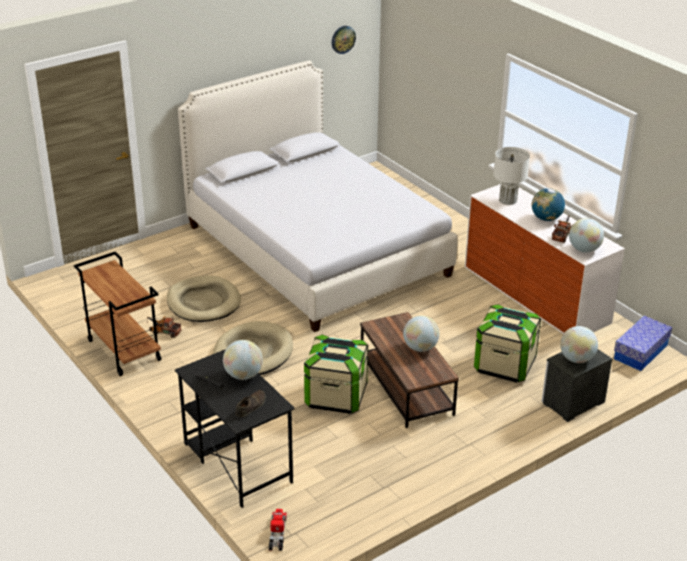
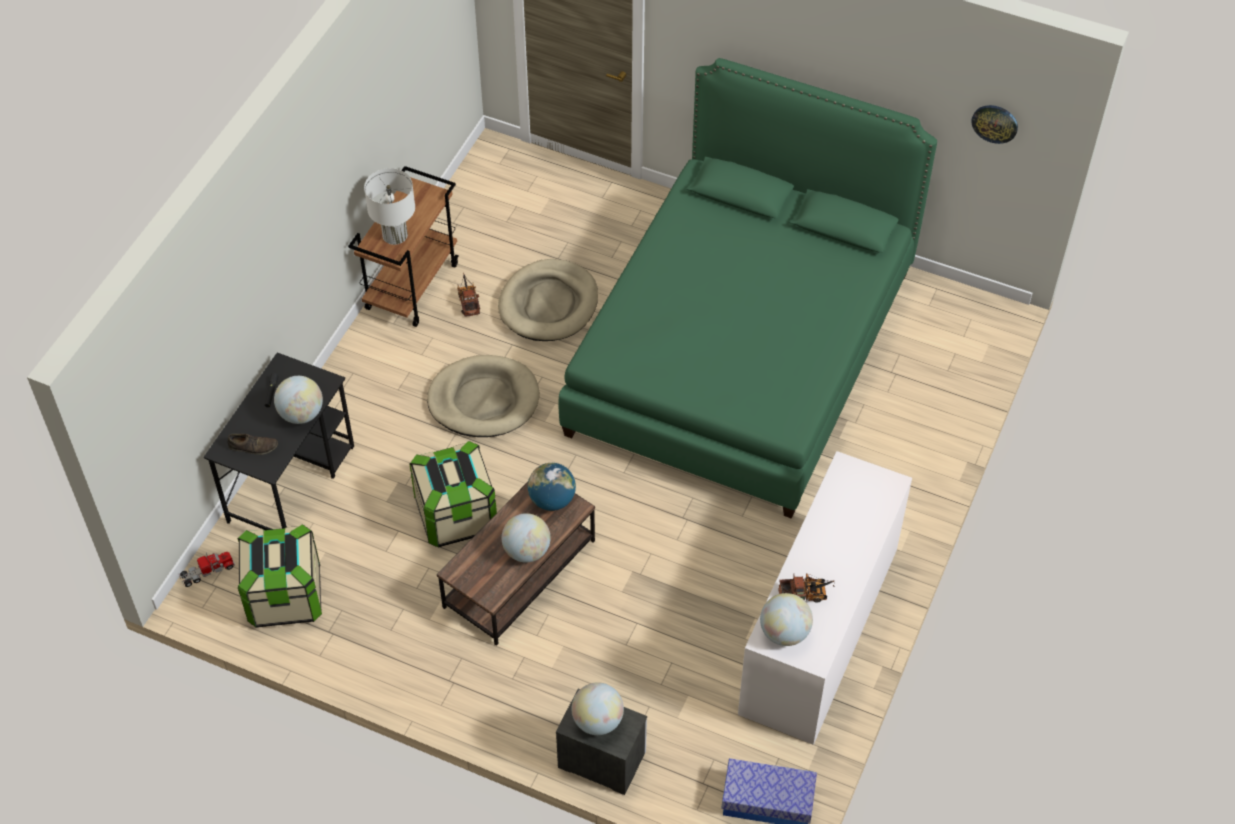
camera: 60 degrees right, 20 degrees up
white bed [178,61,458,332] -> green bed [559,58,937,519]
storage box [474,304,541,383] -> storage box moved to [238,524,322,628]
white table lamp [493,147,530,205] -> white table lamp moved to [364,168,415,245]
globe [532,188,565,221] -> globe moved to [528,463,576,511]

